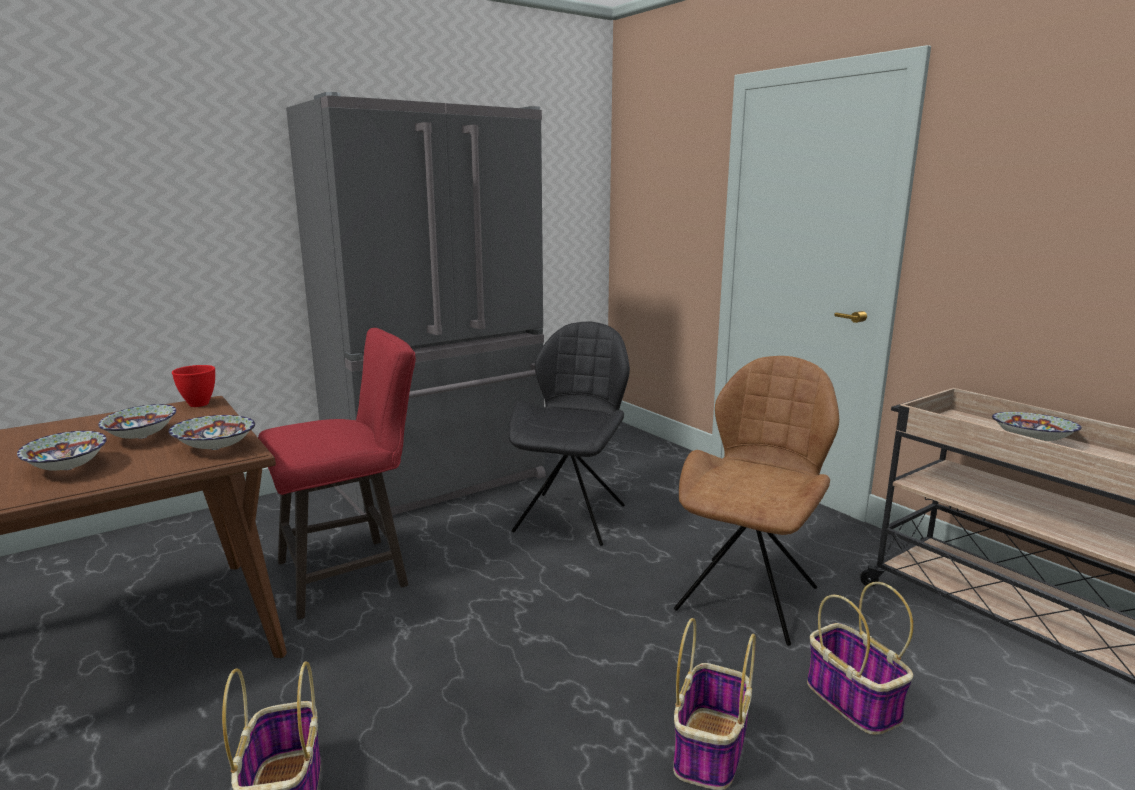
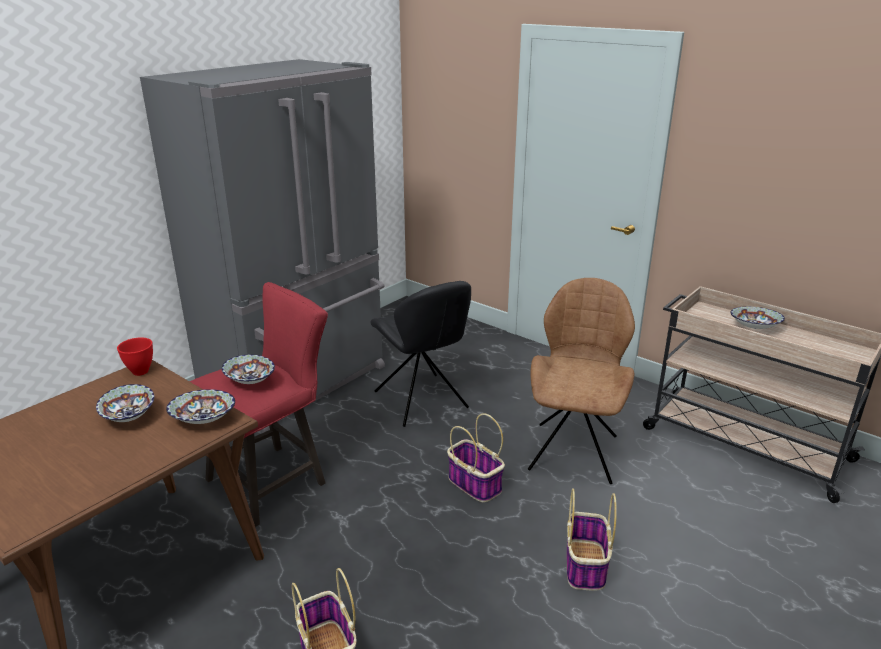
camera: 15 degrees left, 10 degrees up
bowl [17,431,107,471] -> bowl moved to [222,355,275,384]
black chair [508,322,630,546] -> black chair turned 150 degrees clockwise [371,281,471,427]
basket [807,582,913,735] -> basket moved to [447,413,505,502]

